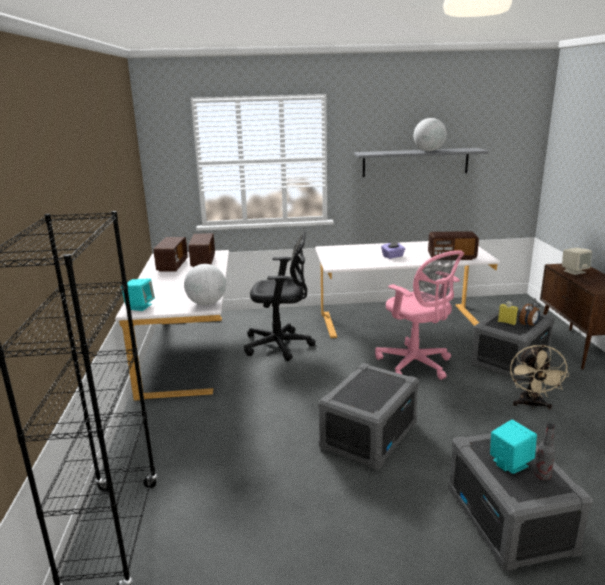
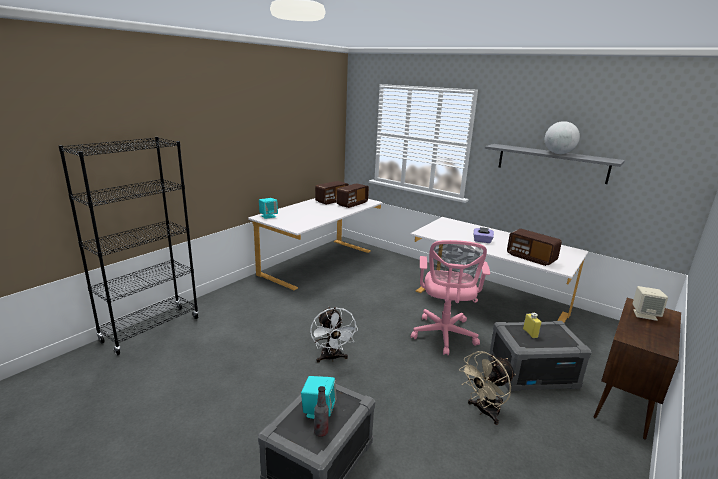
camera: 40 degrees right, 0 degrees up
globe [184,264,226,305] -> none
black office chair [244,232,316,361] -> none
grey storage box [318,363,419,470] -> white fan [310,307,358,362]
alarm clock [519,298,540,327] -> none

